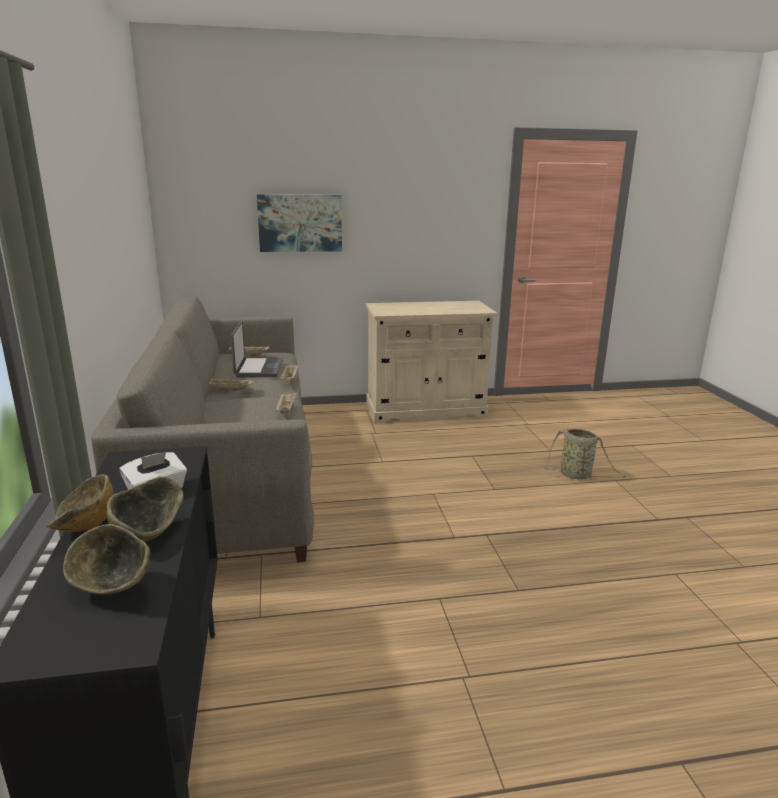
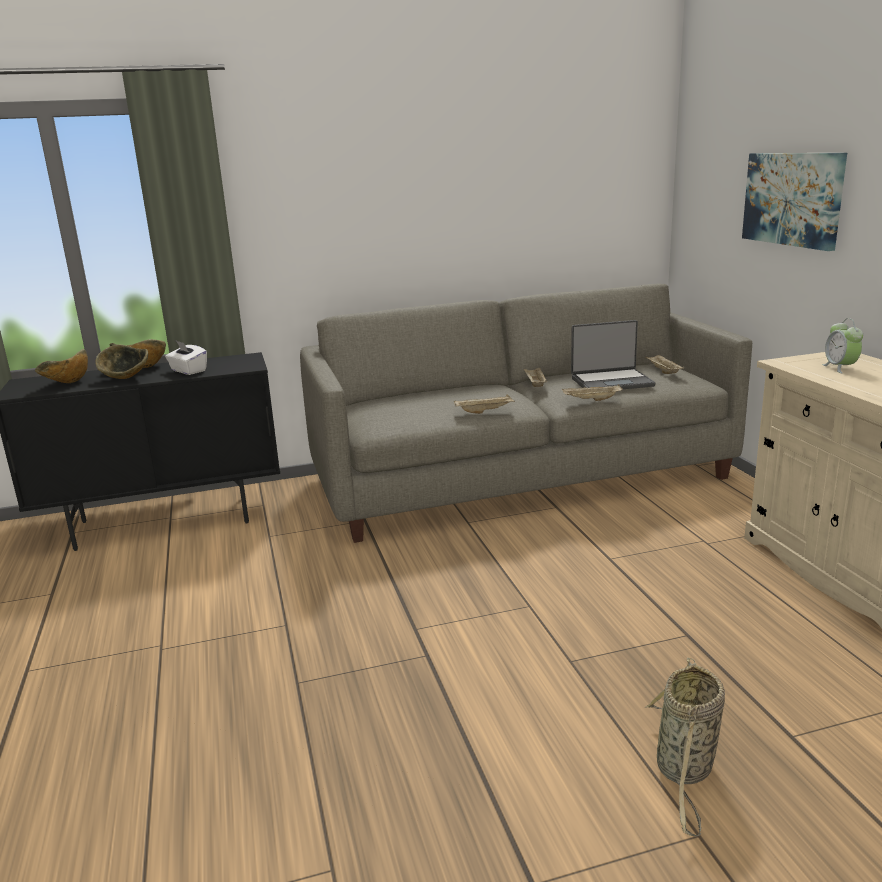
camera: 85 degrees right, 0 degrees up
none -> alarm clock [822,318,863,373]

